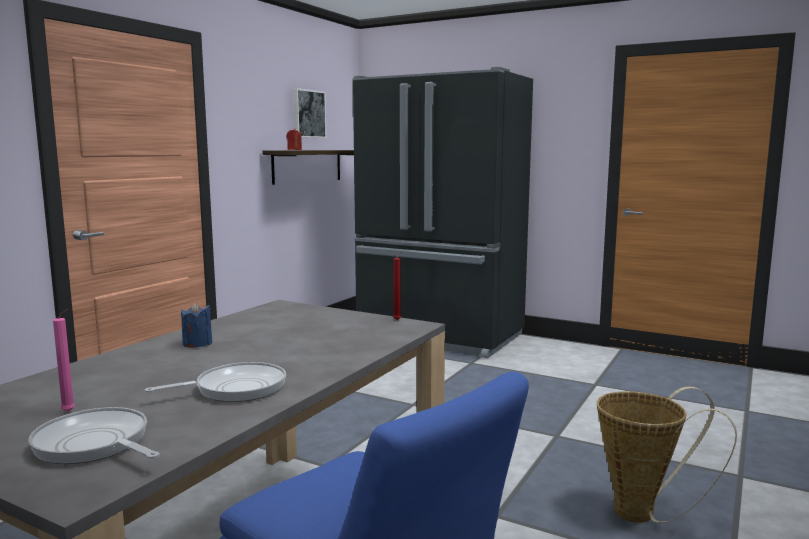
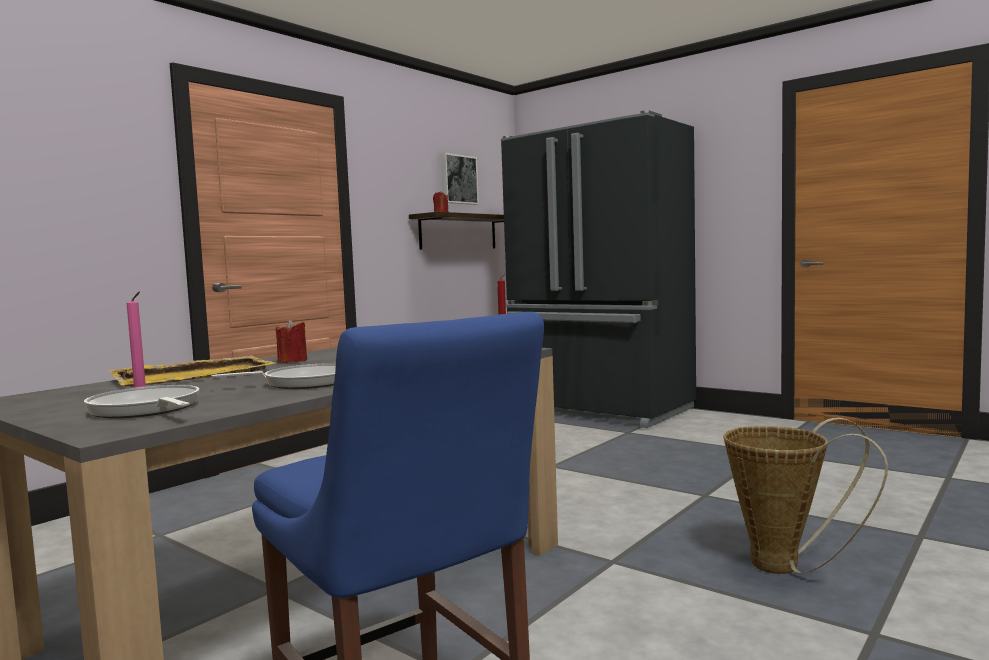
camera: 10 degrees right, 5 degrees down
blue candle [181,302,213,347] -> red candle [276,319,307,363]
none -> yellow tray [109,355,277,387]

